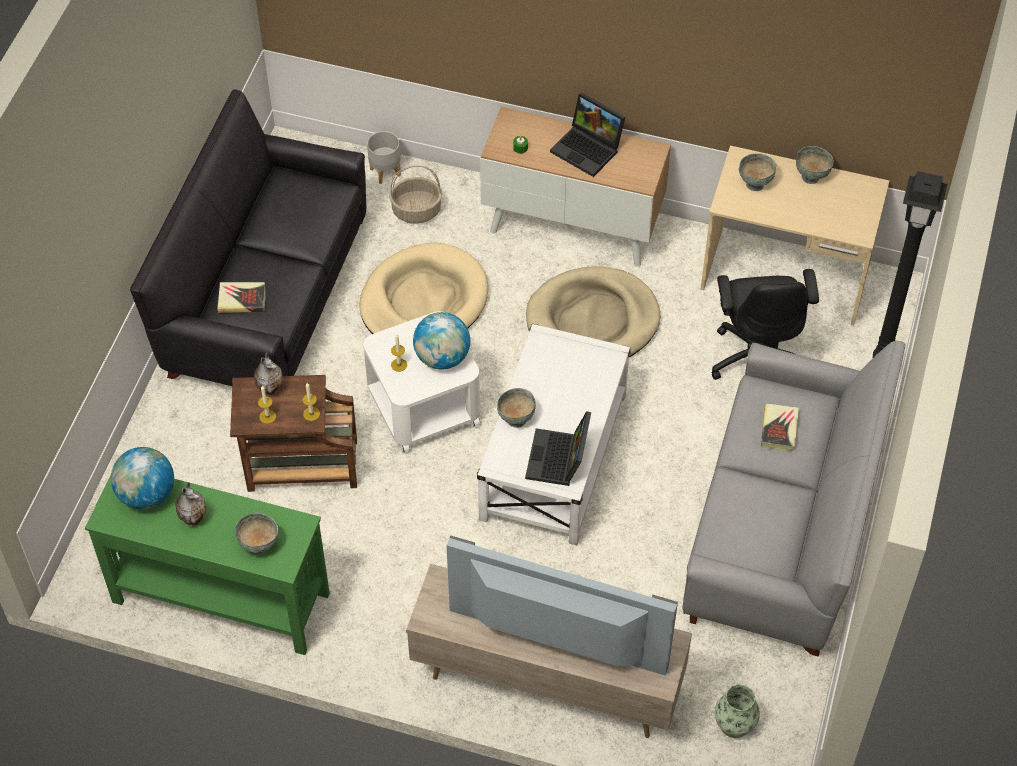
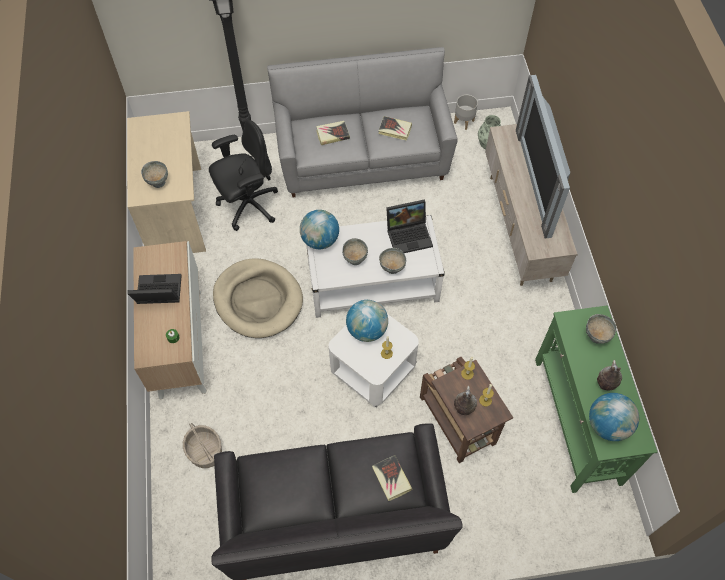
camera: 115 degrees left, 5 degrees up
beige dog bed [359,243,488,334] -> none
grey planter [367,131,401,184] -> grey planter moved to [454,95,478,130]
laptop [550,92,625,177] -> laptop turned 105 degrees counterclockwise [127,274,182,304]
grey bowl [796,146,834,184] -> grey bowl moved to [342,238,368,265]
none -> globe [300,210,339,249]
none -> book [379,116,412,141]

